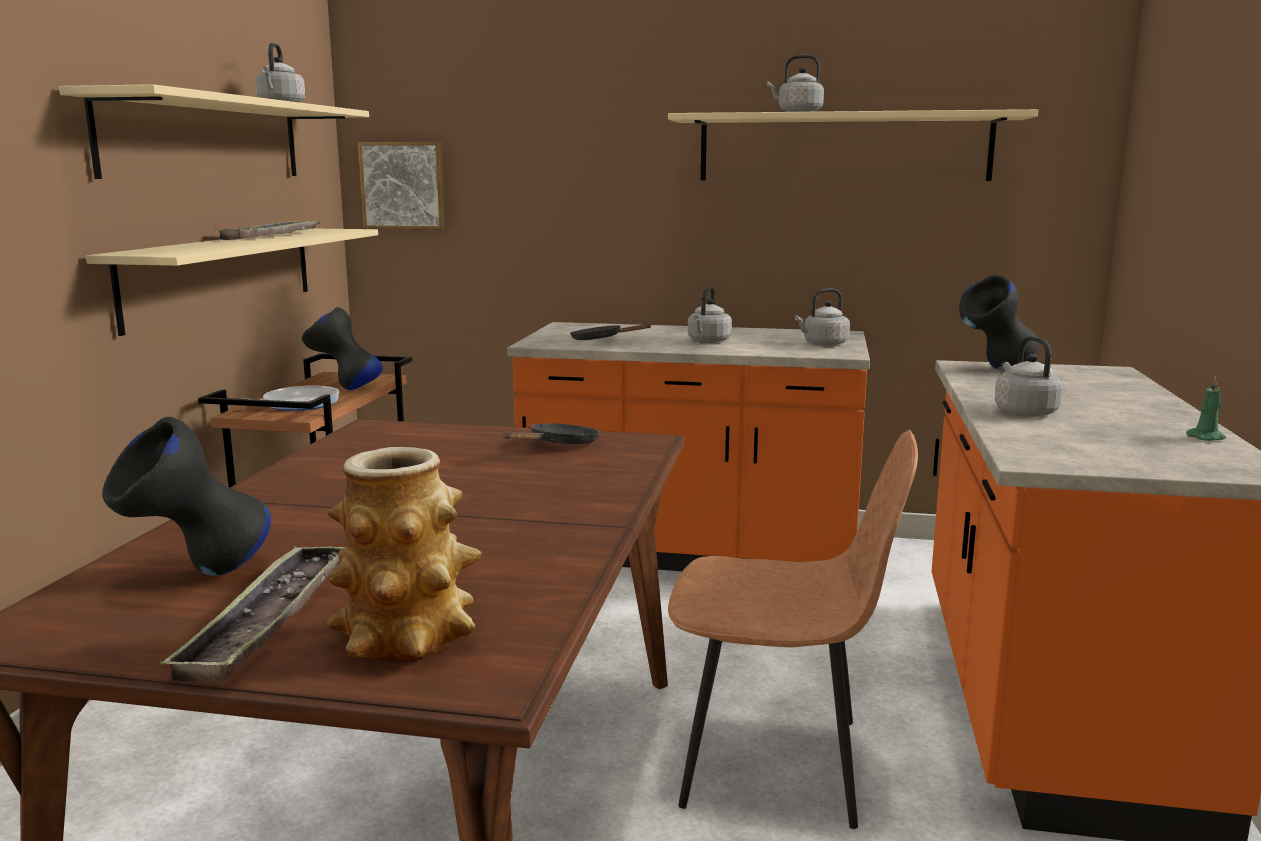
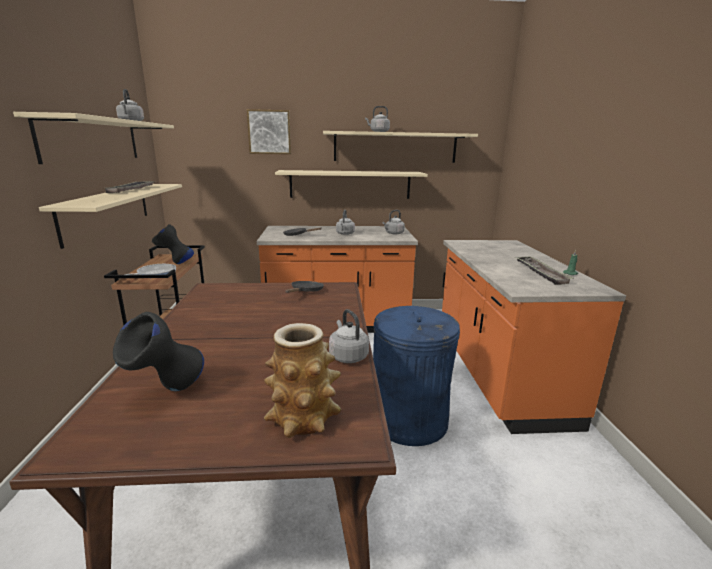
camera: 15 degrees left, 5 degrees up
tray [160,546,344,682] -> tray moved to [516,256,574,285]
picture [358,142,446,230] -> picture moved to [247,109,291,154]
brown chair [668,430,918,829] -> blue trash can [373,306,460,446]
black vase [959,275,1039,370] -> none
grey kettle [995,336,1063,417] -> grey kettle moved to [329,309,369,363]
none -> beige shelf [275,170,428,199]

